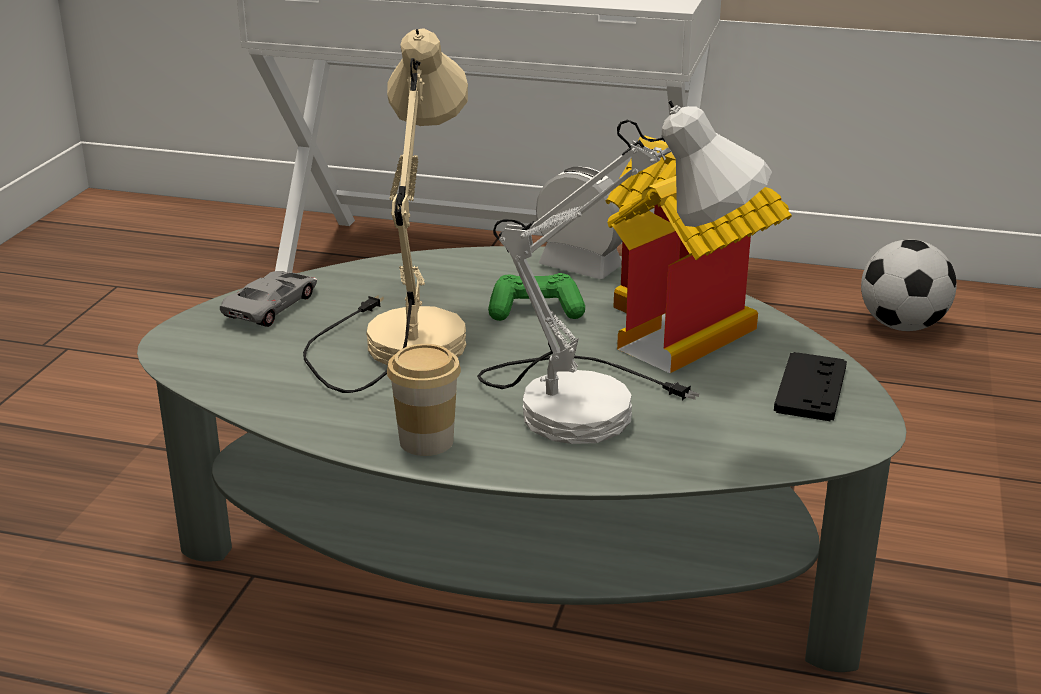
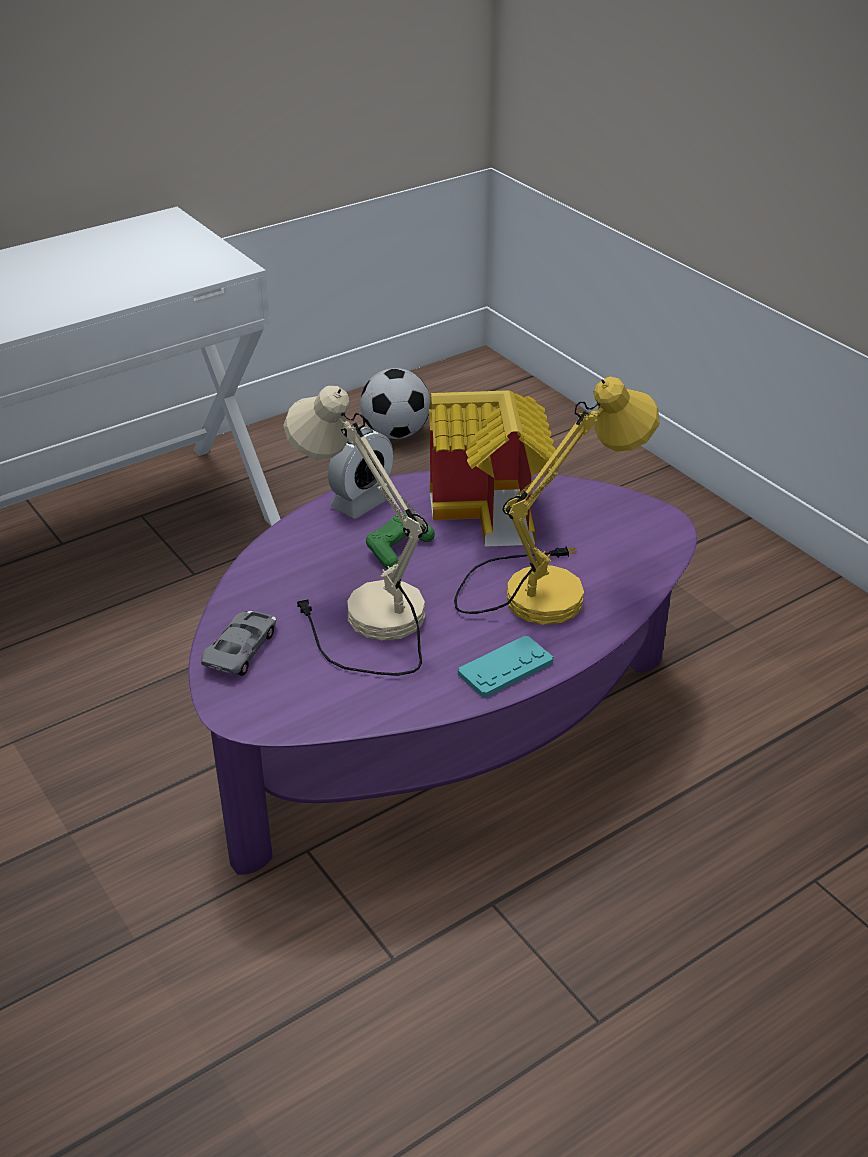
camera: 50 degrees left, 10 degrees up
grey coffee table [137,246,906,672] -> purple coffee table [188,471,697,875]
grey toy car [220,271,317,327] -> grey toy car turned 45 degrees clockwise [201,611,276,676]
cup [387,344,461,456] -> turquoise game controller [458,636,553,698]
white table lamp [477,100,772,444] -> yellow table lamp [454,377,660,625]
alarm clock [536,167,622,279] -> alarm clock turned 150 degrees clockwise [328,427,394,519]
black game controller [774,352,847,421] -> none

